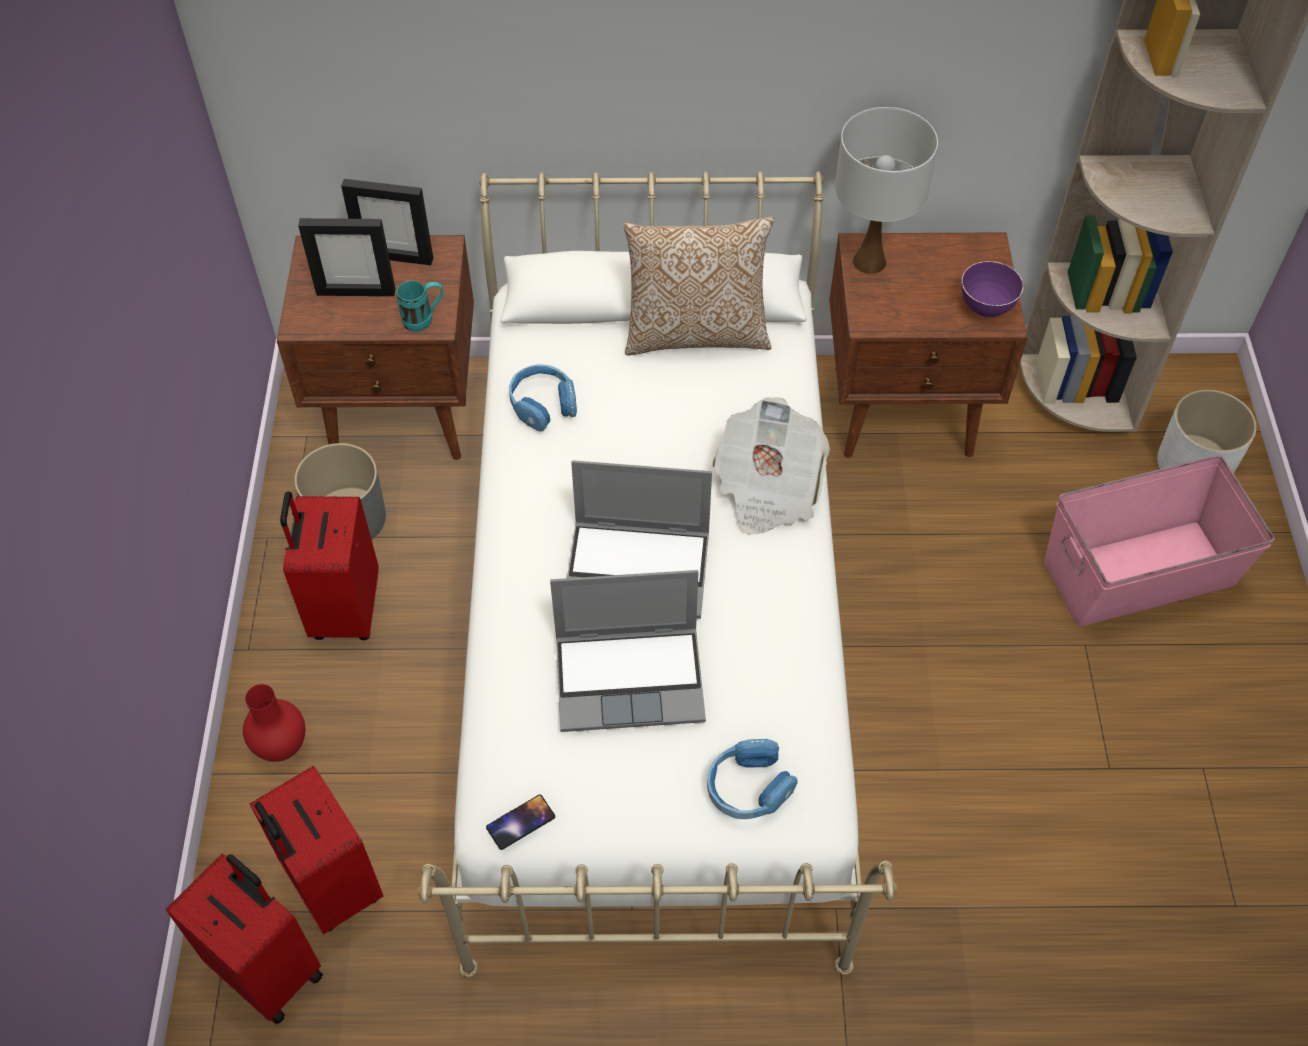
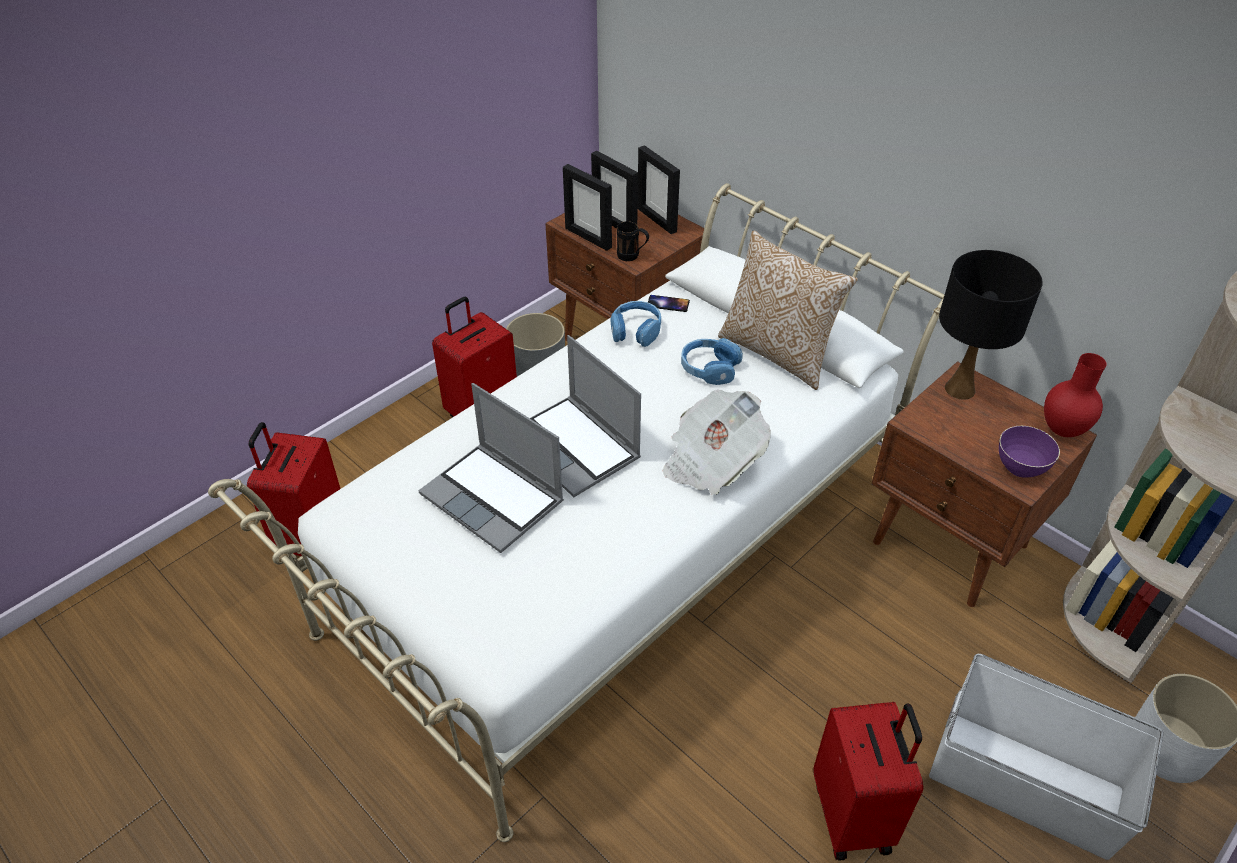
camera: 45 degrees right, 10 degrees down
red suitcase [166,854,323,1025] -> red suitcase moved to [813,702,924,861]
red vase [243,684,305,762] -> red vase moved to [1044,353,1107,437]
turquoise mug [396,280,443,332] -> black mug [617,221,649,261]
phone [486,794,555,850] -> phone moved to [648,295,690,312]
blue headphones [707,739,797,819] -> blue headphones moved to [681,338,743,385]
white table lamp [835,107,938,274] -> black table lamp [939,250,1043,400]
pink storage box [1044,455,1275,627] -> white storage box [929,654,1163,860]
none -> picture frame [563,164,612,251]

